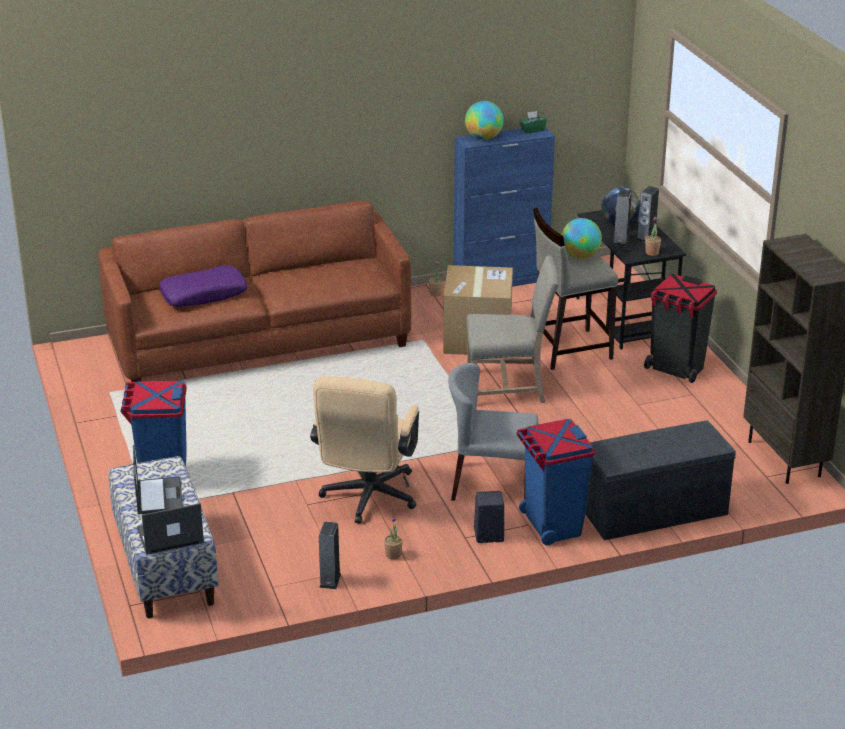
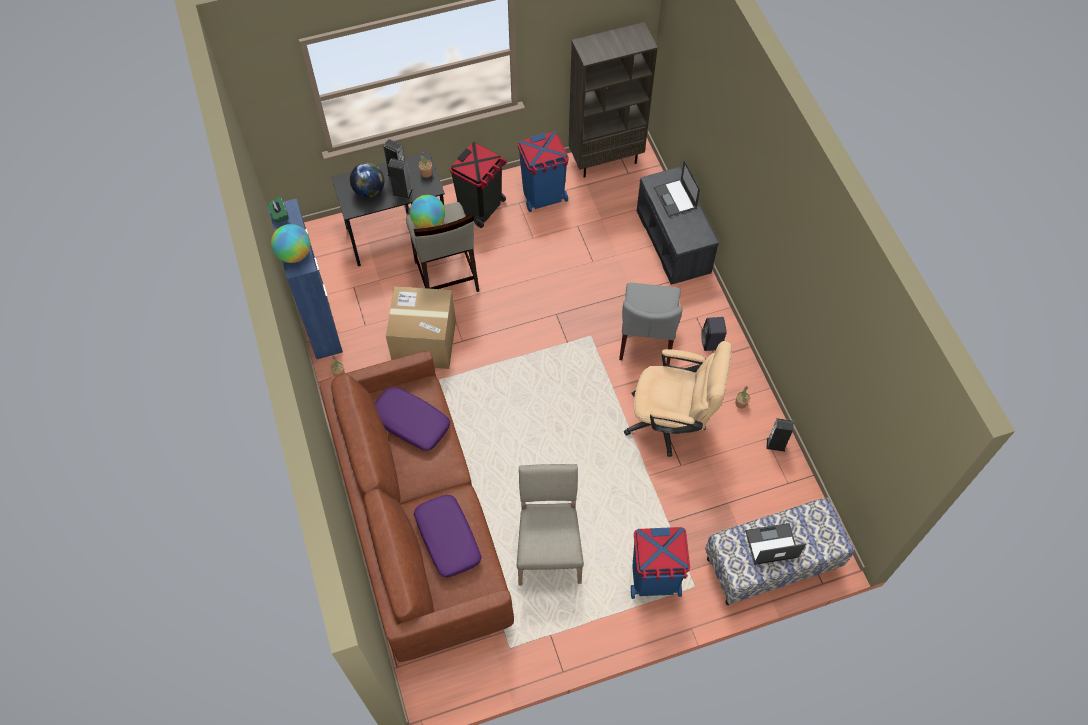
camera: 90 degrees left, 30 degrees up
laptop [137,503,204,555] -> laptop moved to [654,160,700,217]
beige chair [467,255,559,403] -> beige chair moved to [517,464,584,585]
blue trash can [516,419,595,545] -> blue trash can moved to [518,132,569,212]
none -> purple pillow [375,387,450,451]

